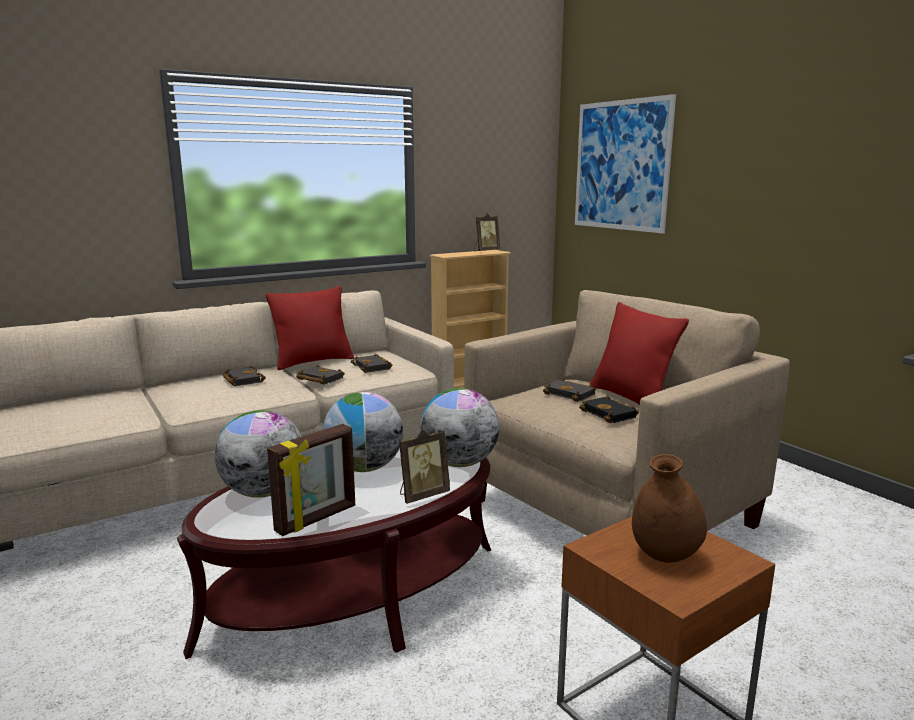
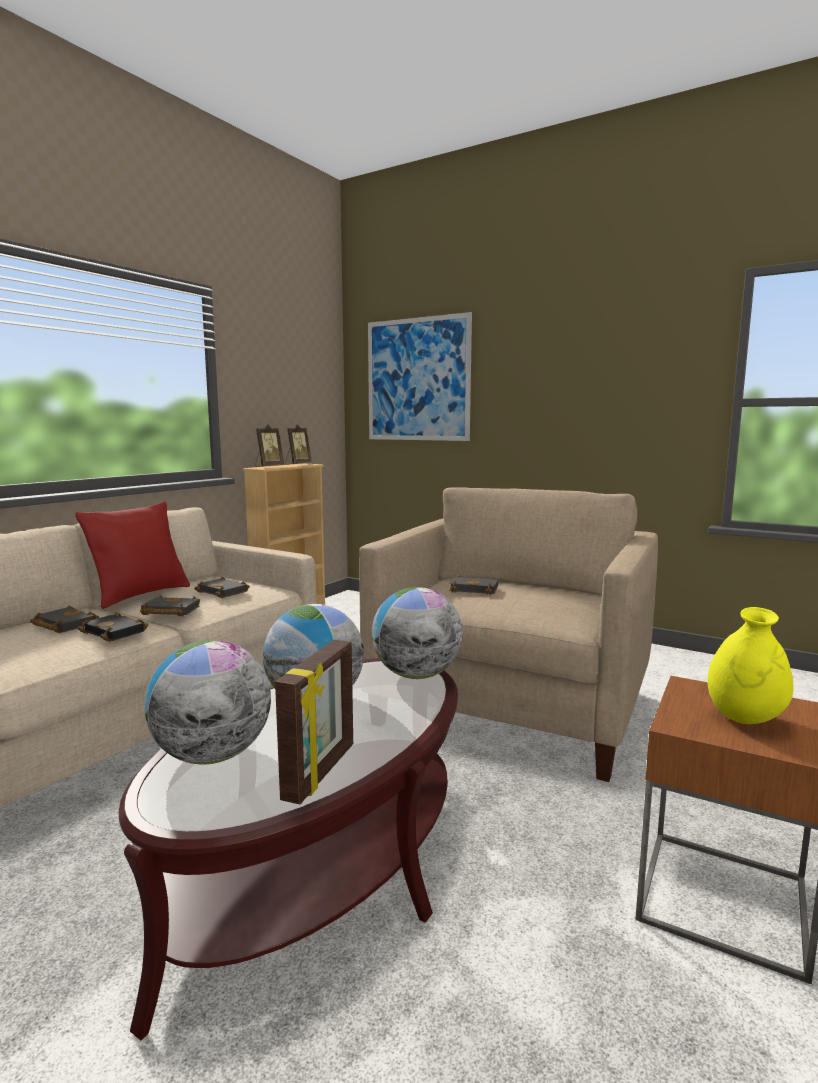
camera: 25 degrees left, 5 degrees down
picture frame [399,429,450,504] -> picture frame moved to [255,424,284,467]
black book [579,396,639,423] -> black book moved to [78,612,148,642]
red pillow [590,302,689,405] -> none
brown vase [632,454,707,563] -> yellow vase [707,607,793,724]

